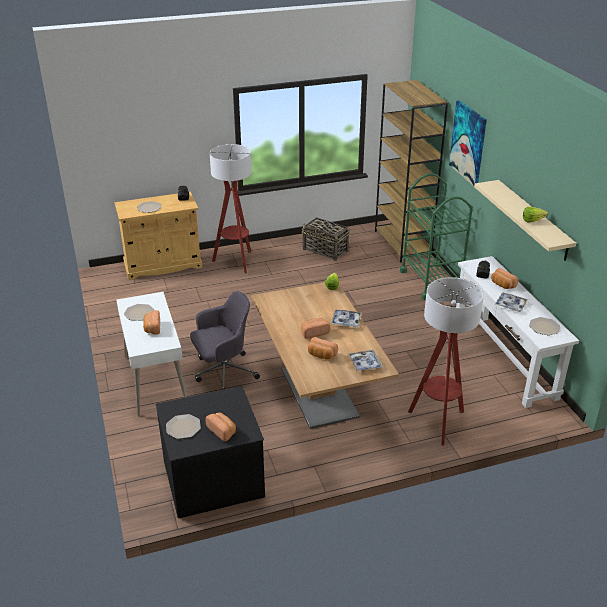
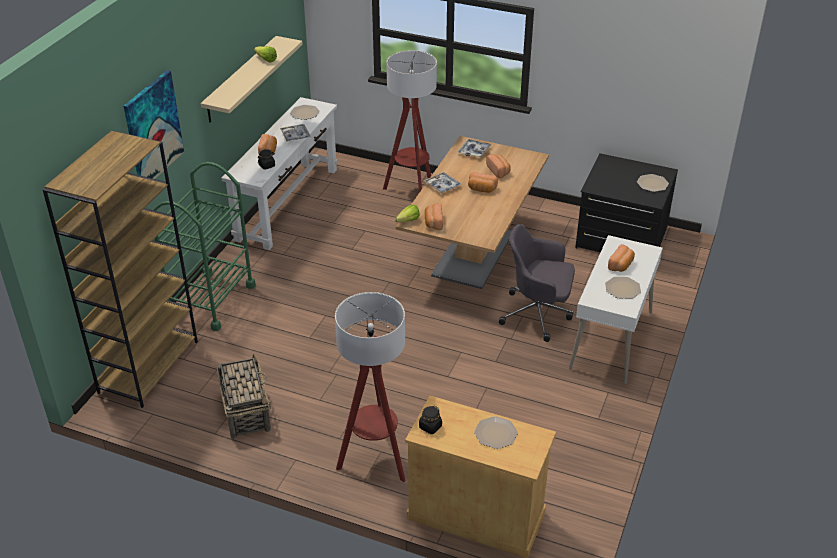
camera: 140 degrees left, 5 degrees up
bread [205,413,236,441] -> bread moved to [425,203,443,230]

